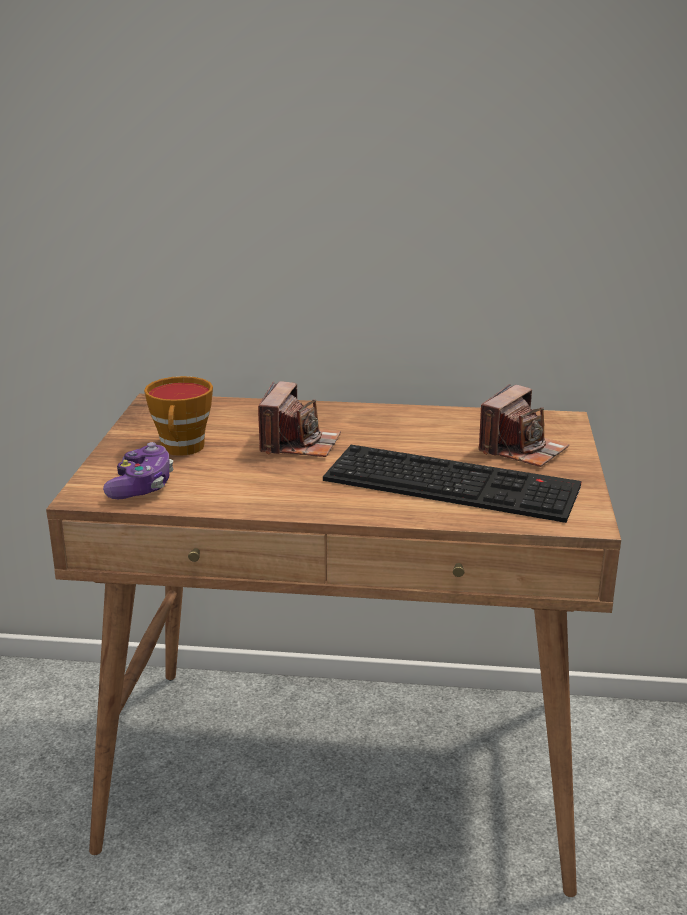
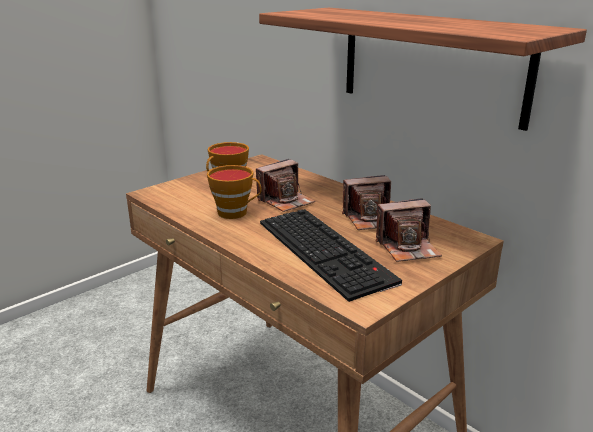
camera: 40 degrees right, 0 degrees up
game controller [103,442,173,499] -> none
none -> cup [207,165,262,219]
none -> shelf [259,8,587,131]
none -> camera [342,175,391,230]

